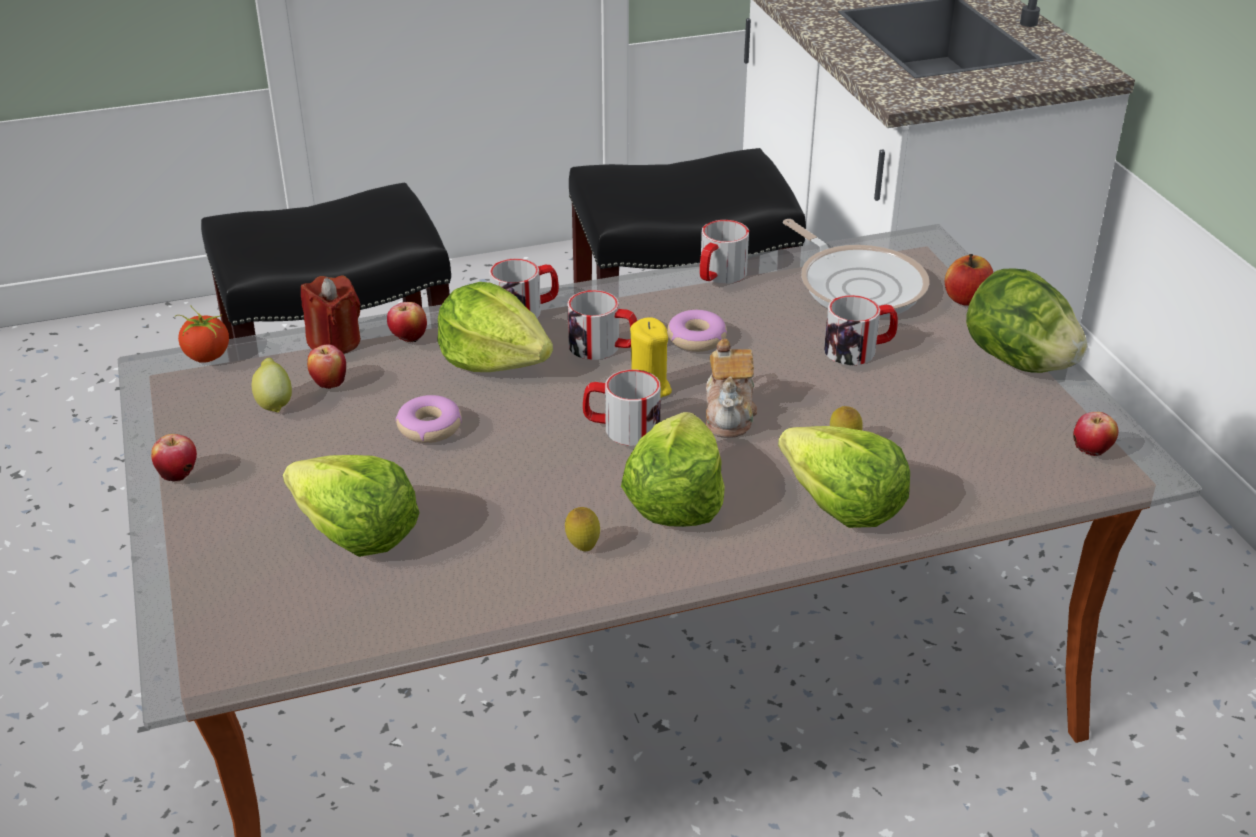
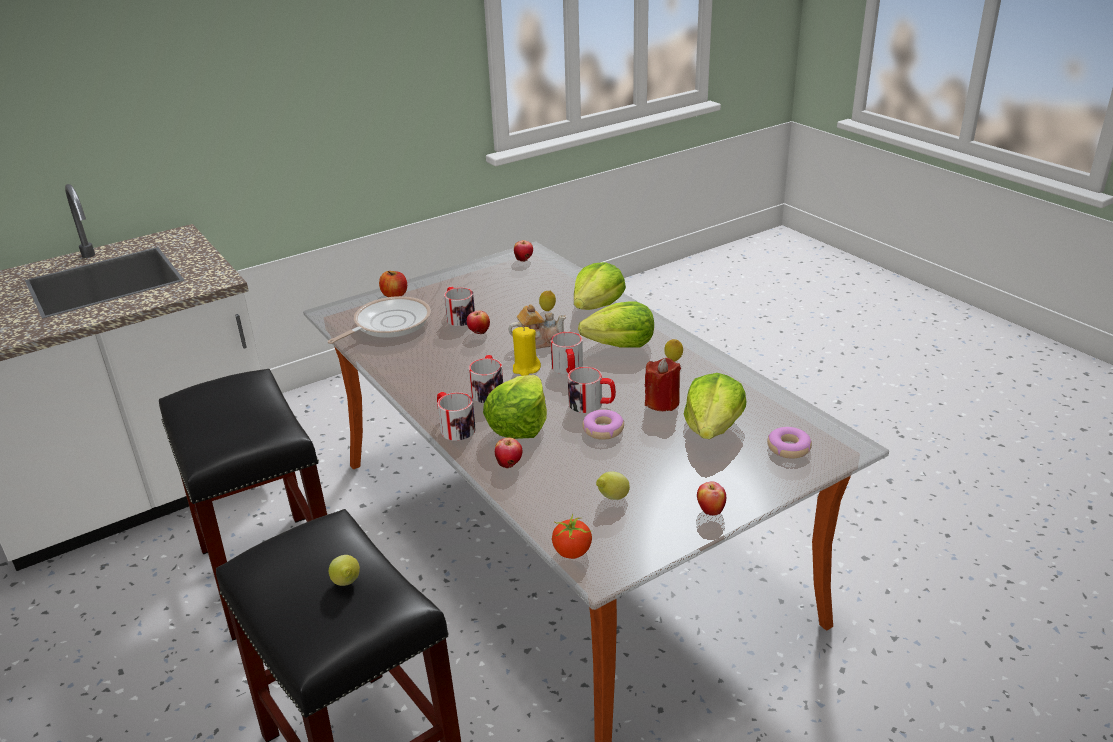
camera: 105 degrees left, 5 degrees down
red candle [301,275,361,354] -> red candle moved to [645,358,681,411]
apple [307,344,346,389] -> apple moved to [467,311,490,334]
donut [667,310,727,352] -> donut moved to [767,427,812,459]
mug [700,220,749,284] -> mug moved to [568,367,616,413]
lettuce [966,268,1087,373] -> none
none -> lemon [329,555,360,586]

